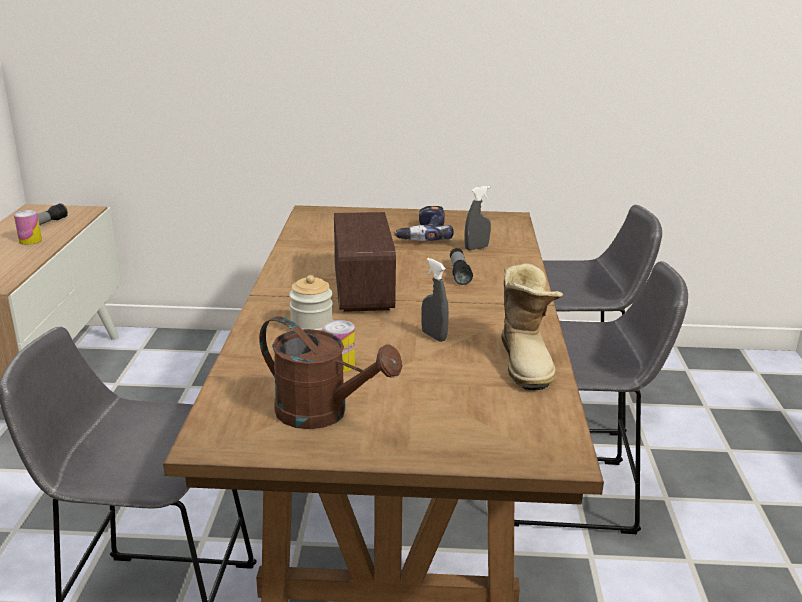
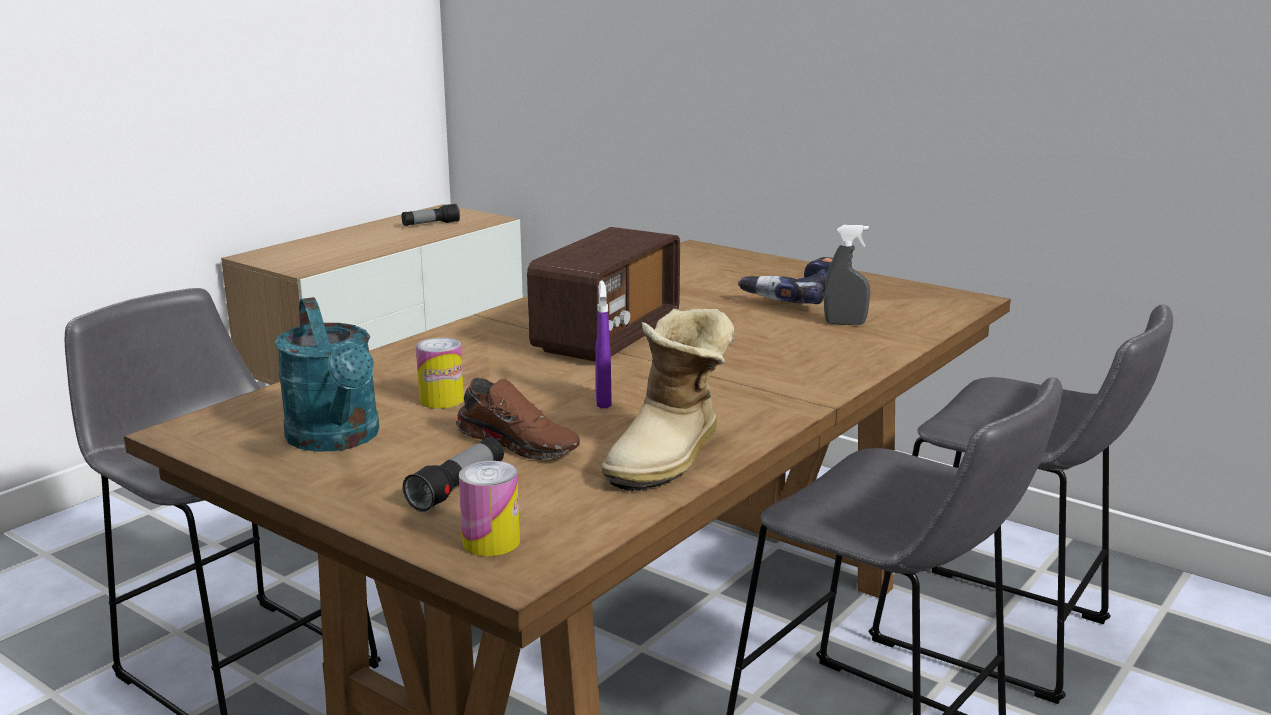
camera: 35 degrees right, 5 degrees down
can [14,210,42,245] -> can moved to [459,461,520,556]
brown watering can [259,316,402,429] -> turquoise watering can [275,297,379,452]
jar [289,275,333,331] -> none
grey spray bottle [421,258,449,342] -> purple spray bottle [595,280,612,408]
flashlight [450,248,473,285] -> flashlight moved to [403,437,504,512]
none -> brown shoe [456,377,580,460]

